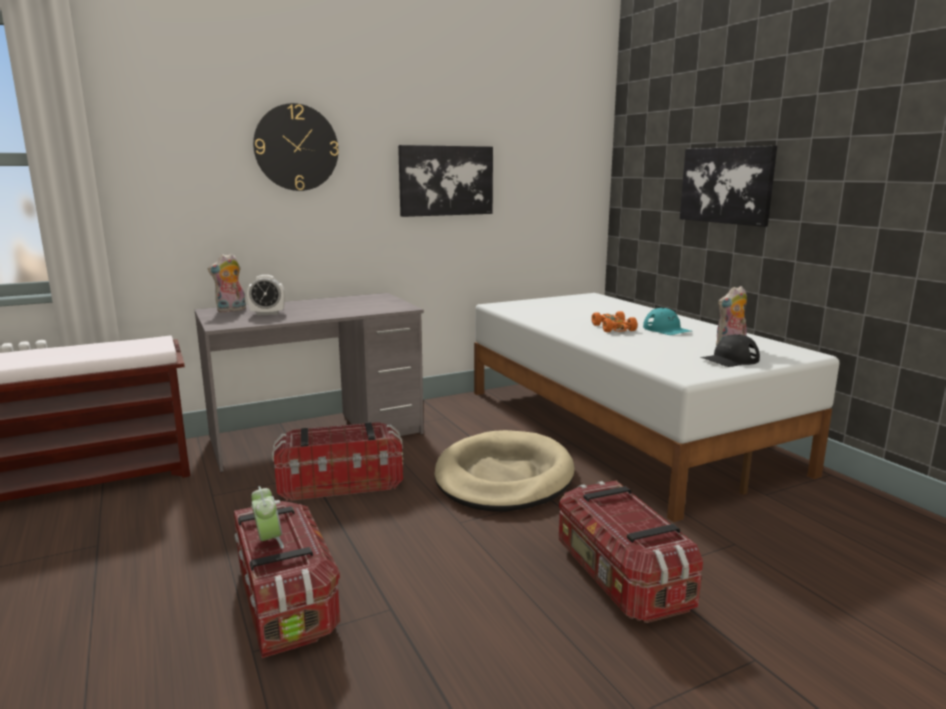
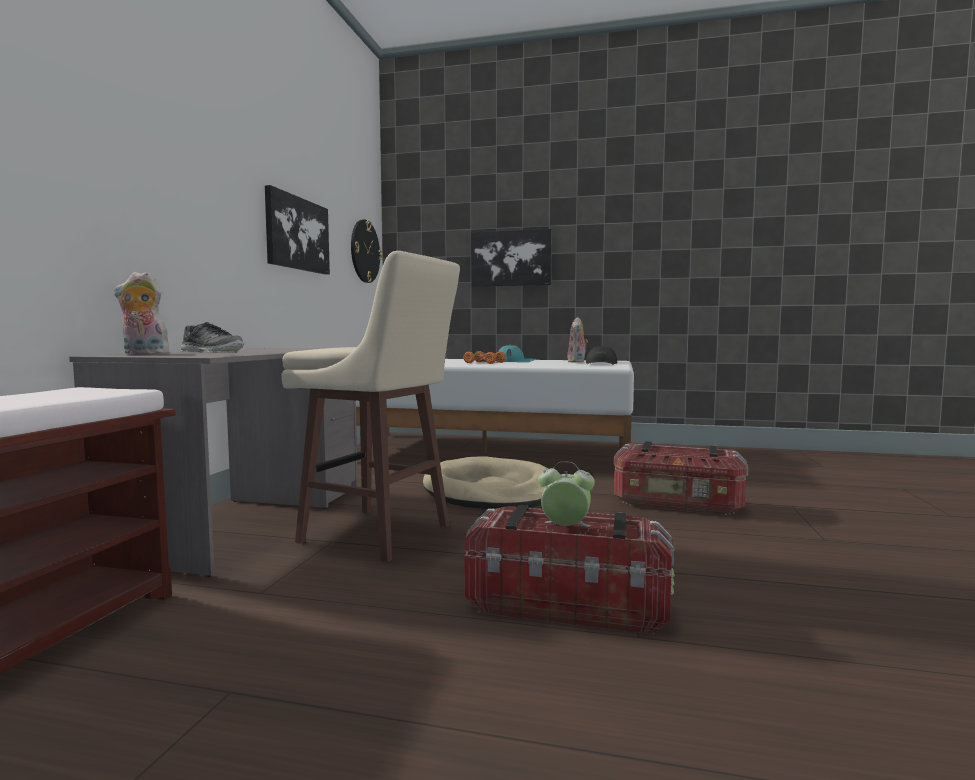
camera: 50 degrees left, 10 degrees down
plush toy [208,254,246,313] -> plush toy turned 90 degrees clockwise [114,271,170,355]
alarm clock [247,275,285,315] -> shoe [181,322,244,353]
wall clock [253,103,339,191] -> wall clock moved to [351,220,382,283]
storage box [272,422,404,501] -> beige stool [281,251,460,562]

